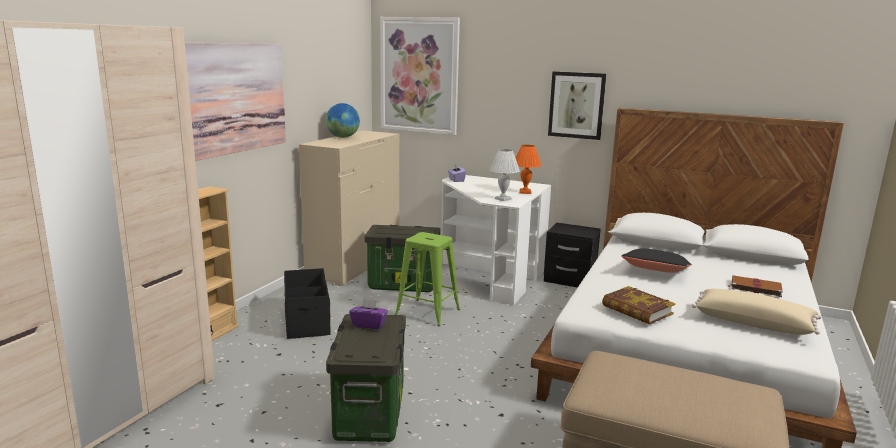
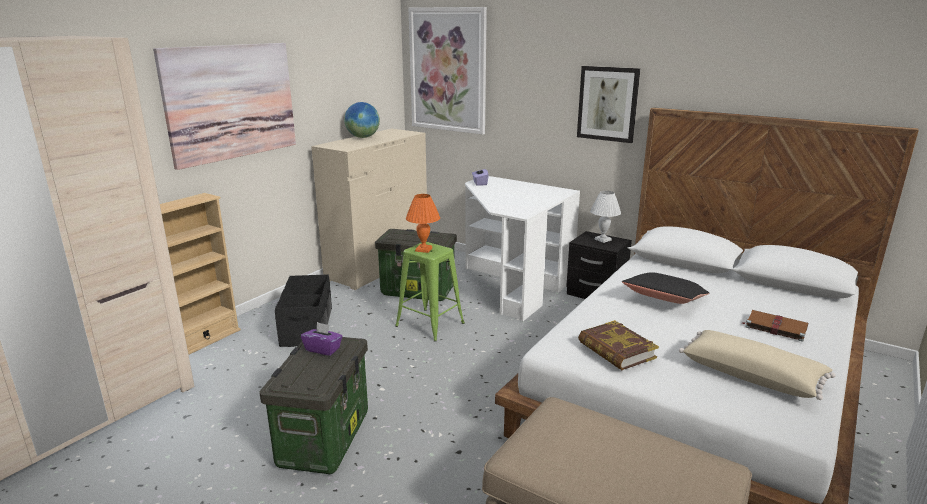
camera: 10 degrees right, 5 degrees up
white table lamp [489,149,520,201] -> white table lamp moved to [590,191,621,243]
orange table lamp [515,145,542,194] -> orange table lamp moved to [406,194,440,253]

